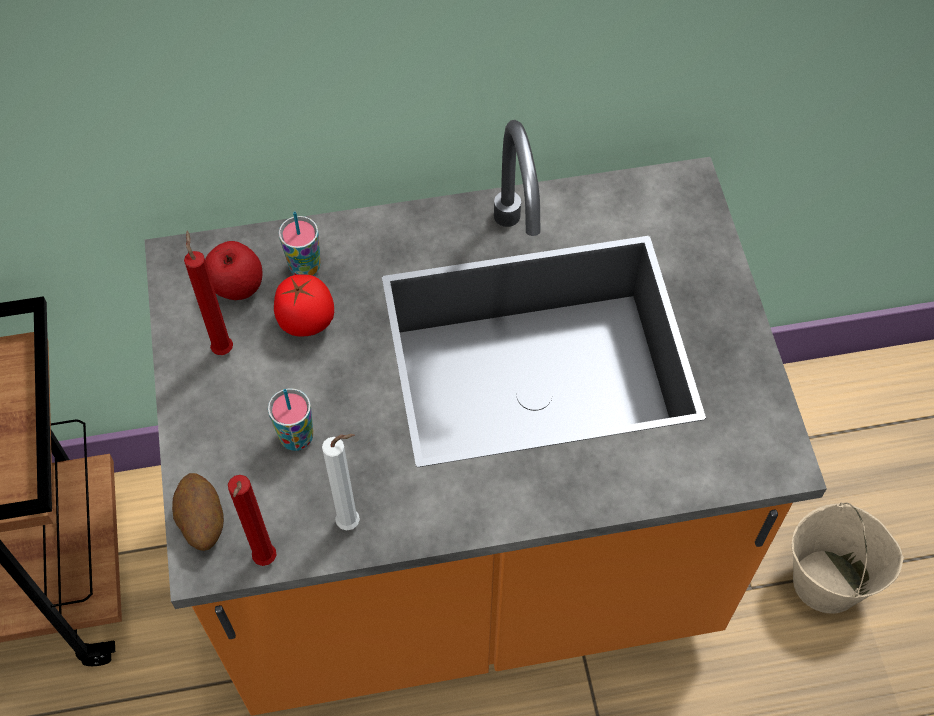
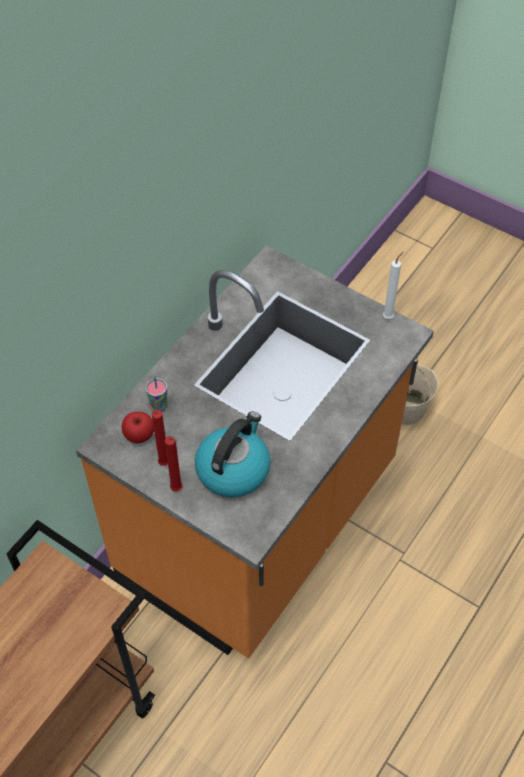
camera: 45 degrees left, 5 degrees down
potato [172,473,224,551] -> none
red candle [228,475,276,566] -> red candle moved to [165,436,183,491]
cup [268,388,313,451] -> kettle [195,411,270,498]
tomato [274,274,334,336] -> none
white candle [322,434,360,530] -> white candle moved to [383,251,404,319]

